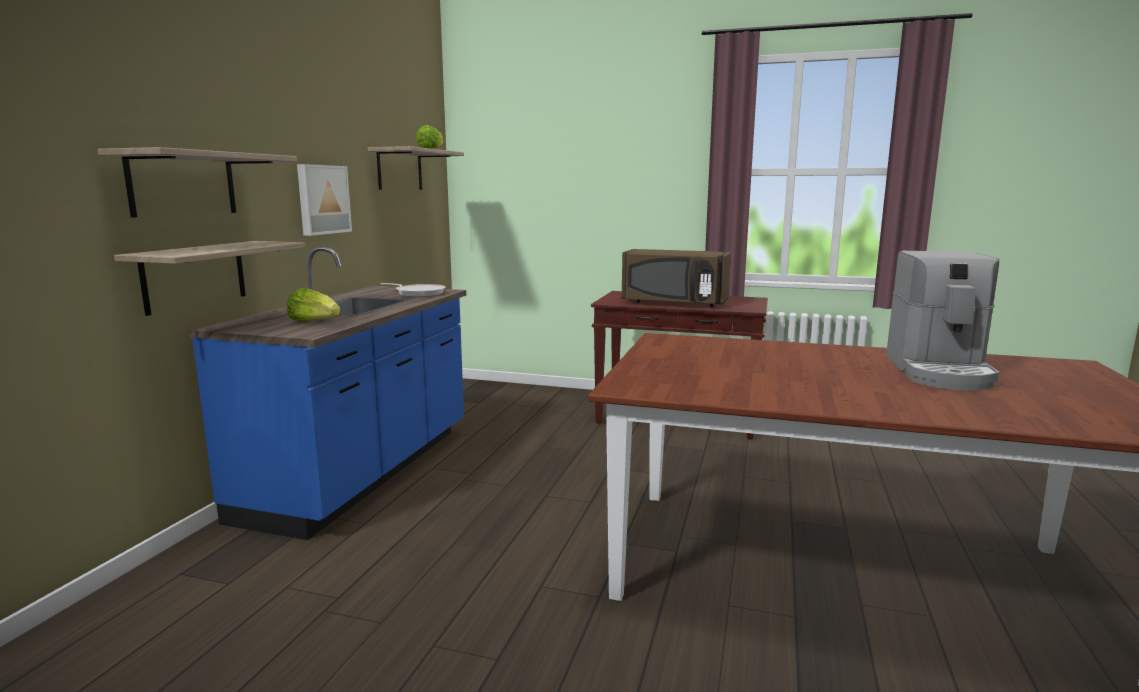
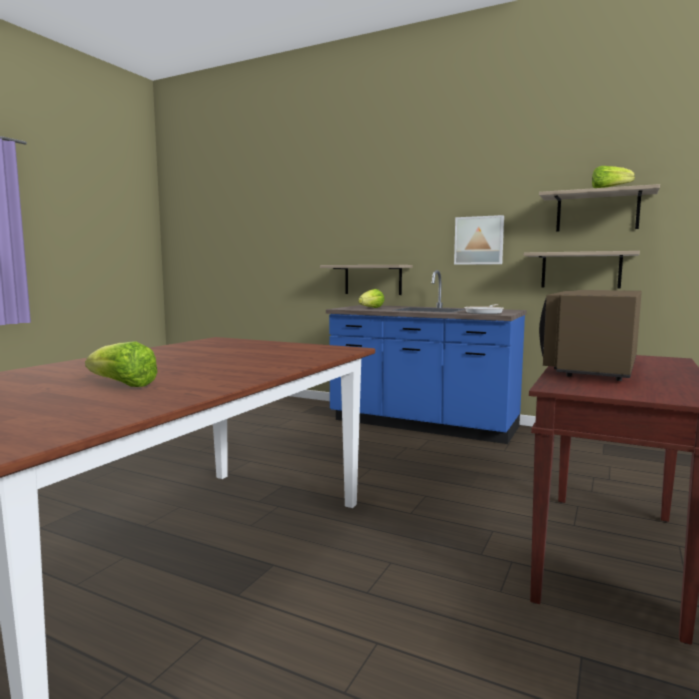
camera: 100 degrees right, 5 degrees down
shelf [98,147,297,218] -> shelf moved to [524,251,640,289]
coffee machine [886,251,1000,391] -> lettuce [85,341,158,387]

